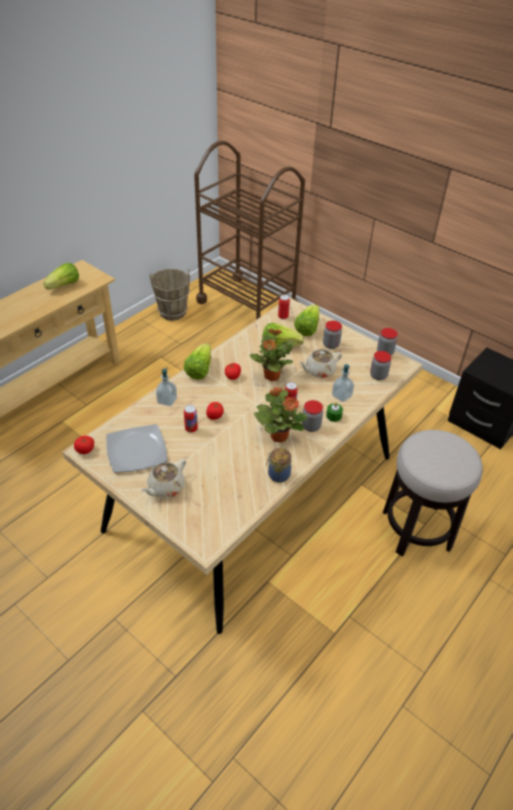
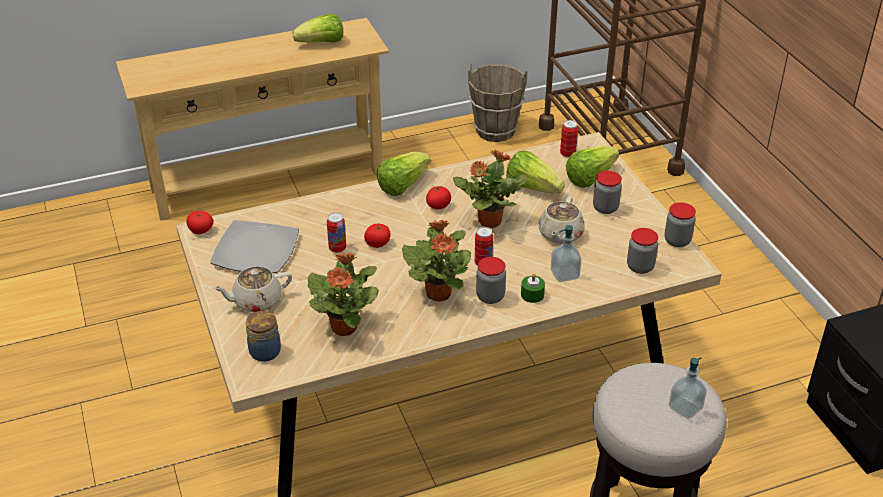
camera: 30 degrees right, 5 degrees down
soap dispenser [156,368,177,406] -> soap dispenser moved to [669,357,707,419]
jar [266,448,291,483] -> jar moved to [246,311,281,362]
beige teapot [299,349,342,378] -> beige teapot turned 75 degrees counterclockwise [539,196,585,244]
none -> potted plant [308,252,379,336]

